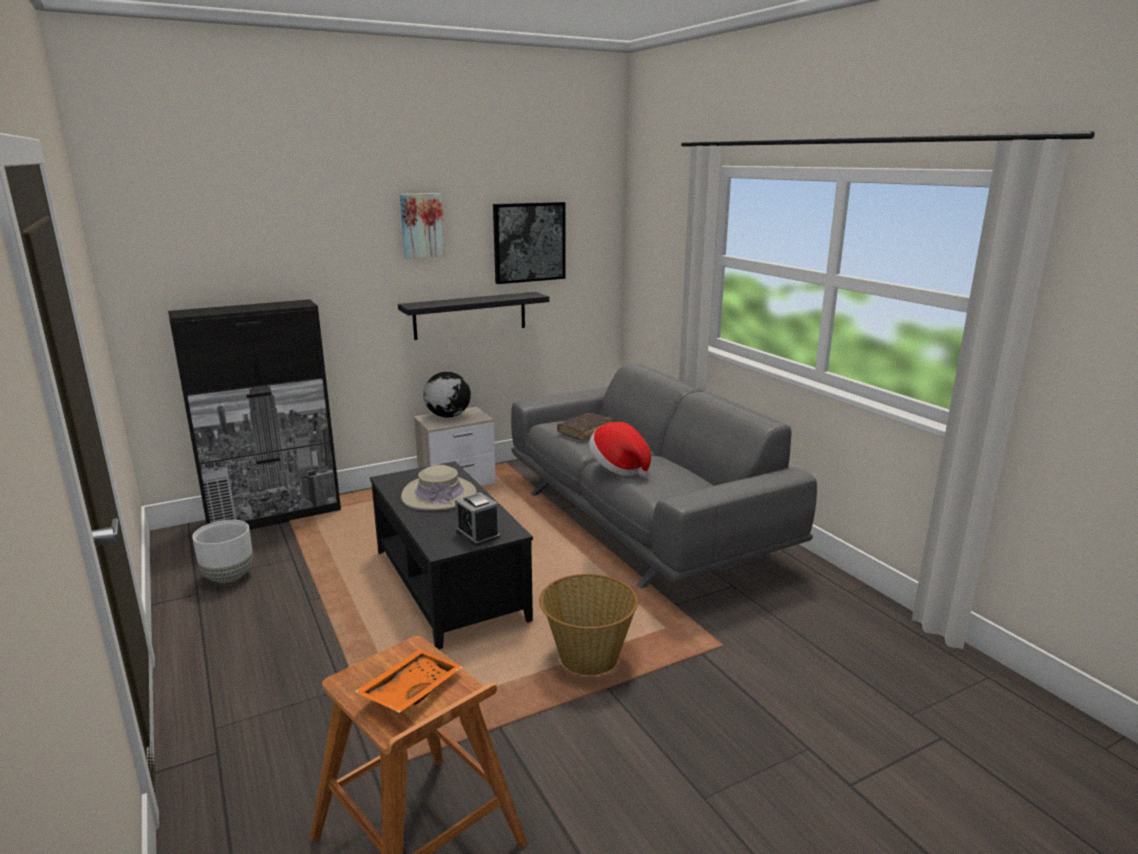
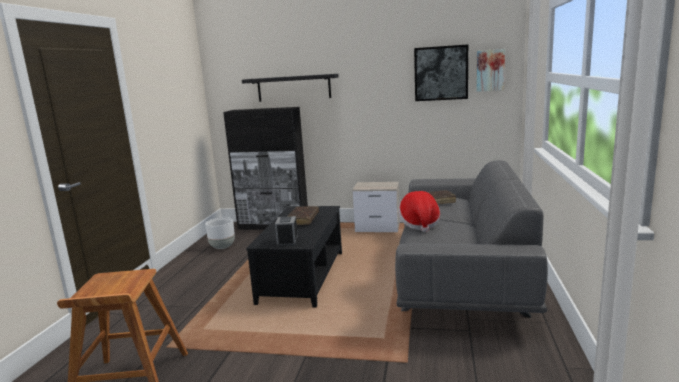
camera: 40 degrees right, 5 degrees down
orange tray [354,649,463,713] -> none
black shelf [398,292,549,340] -> black shelf moved to [242,74,339,102]
picture [400,193,445,259] -> picture moved to [476,49,505,92]
beige hat [401,465,477,511] -> brown book [287,206,319,225]
globe [423,372,471,418] -> none
basket [539,574,638,675] -> none

